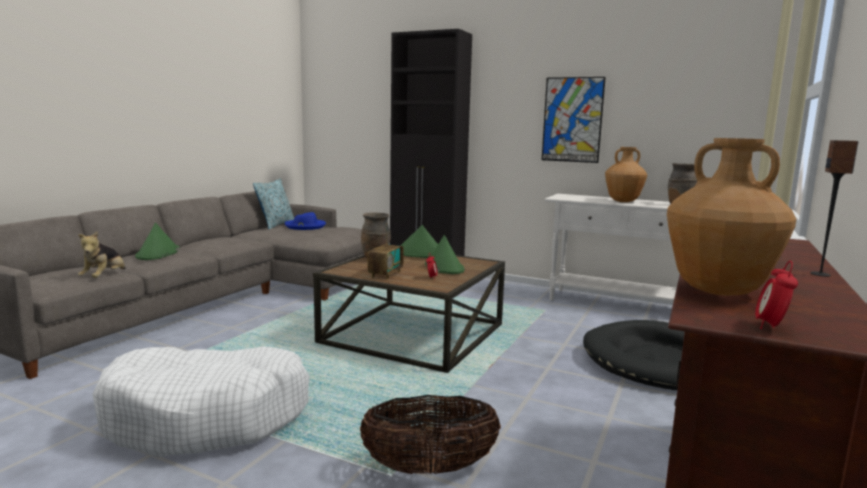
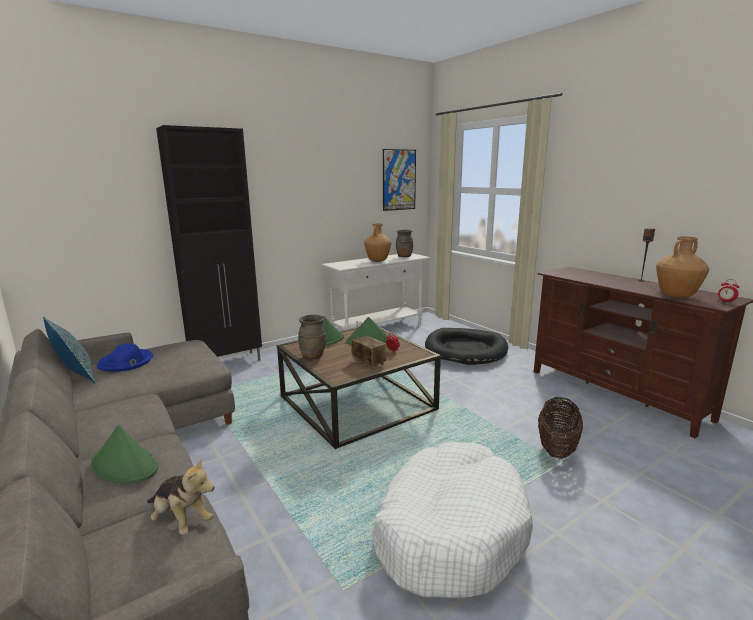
camera: 60 degrees left, 5 degrees up
picture [542,77,606,163] -> picture moved to [383,149,416,211]

